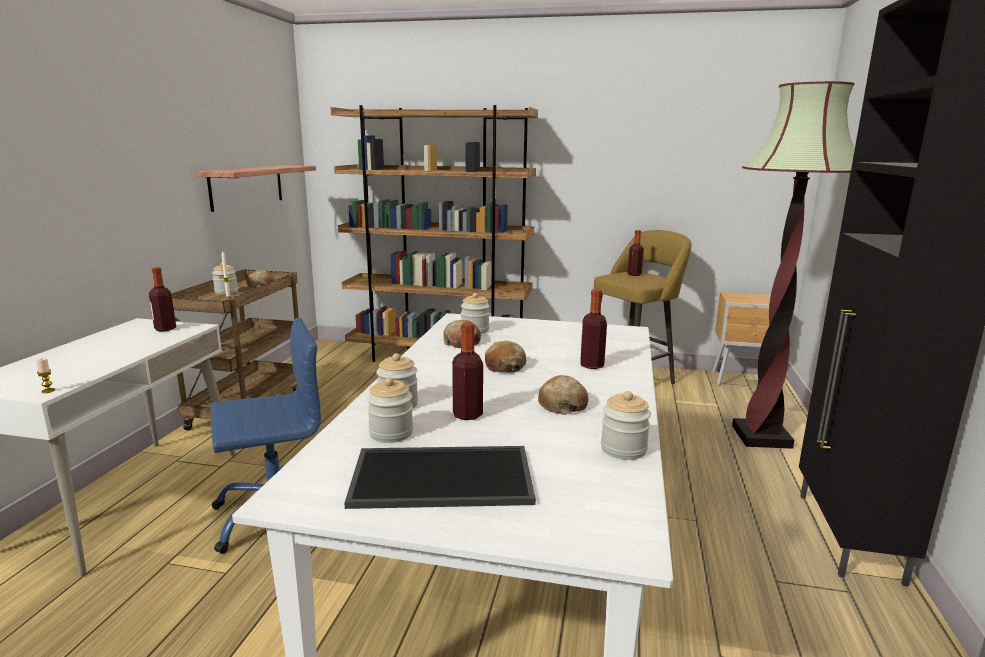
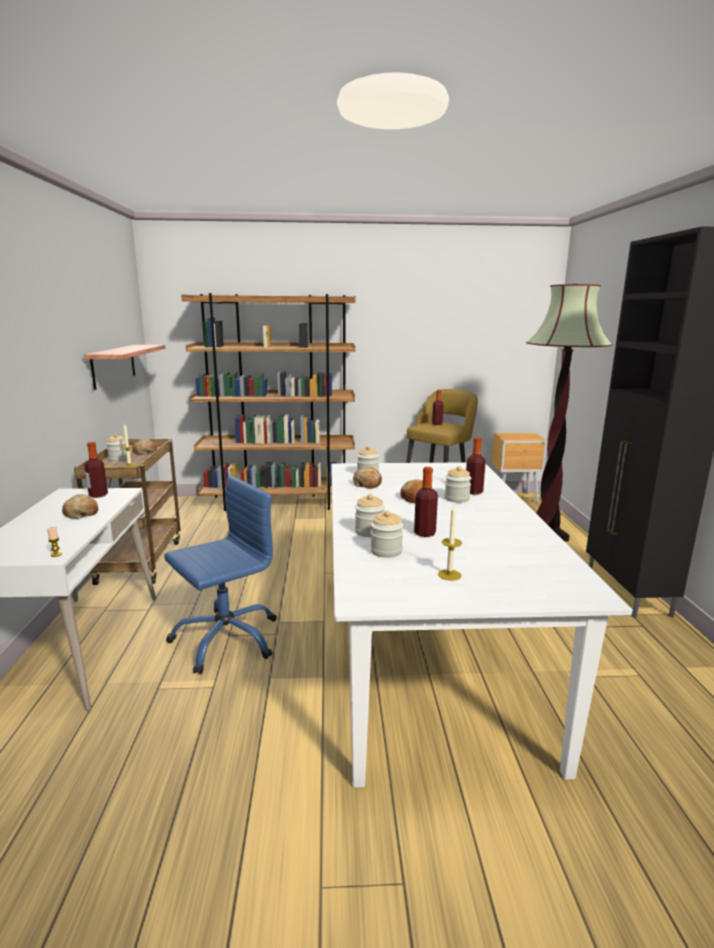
camera: 15 degrees left, 0 degrees up
tray [344,446,536,509] -> candle [438,505,462,581]
bread [538,375,588,415] -> bread moved to [62,494,98,519]
jar [601,391,651,460] -> jar moved to [445,466,471,503]

